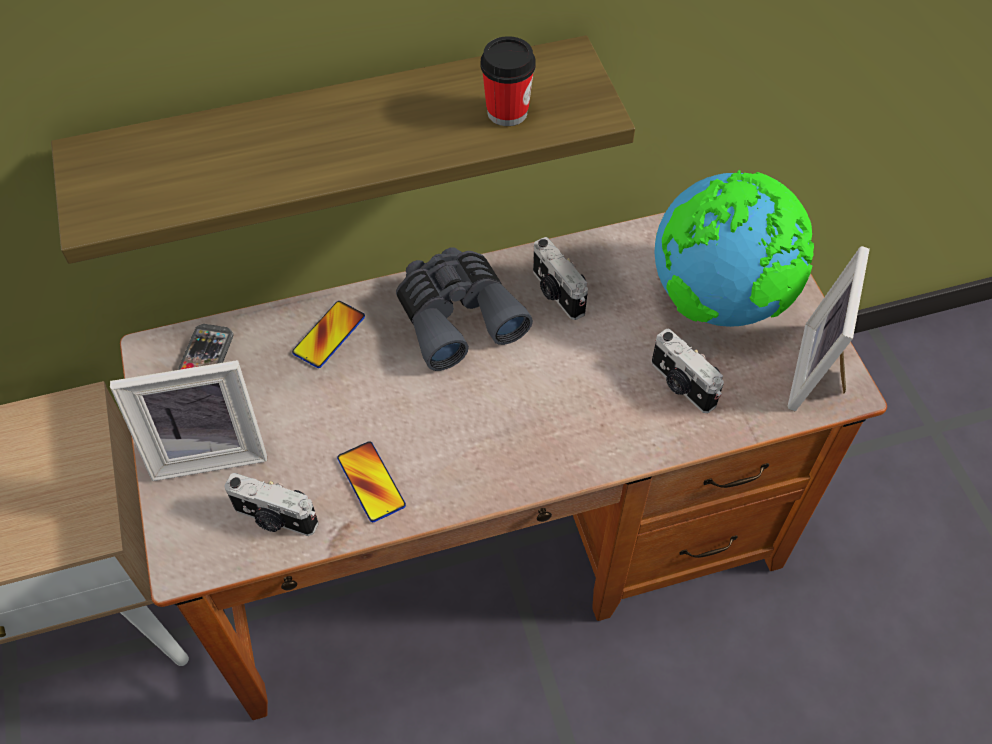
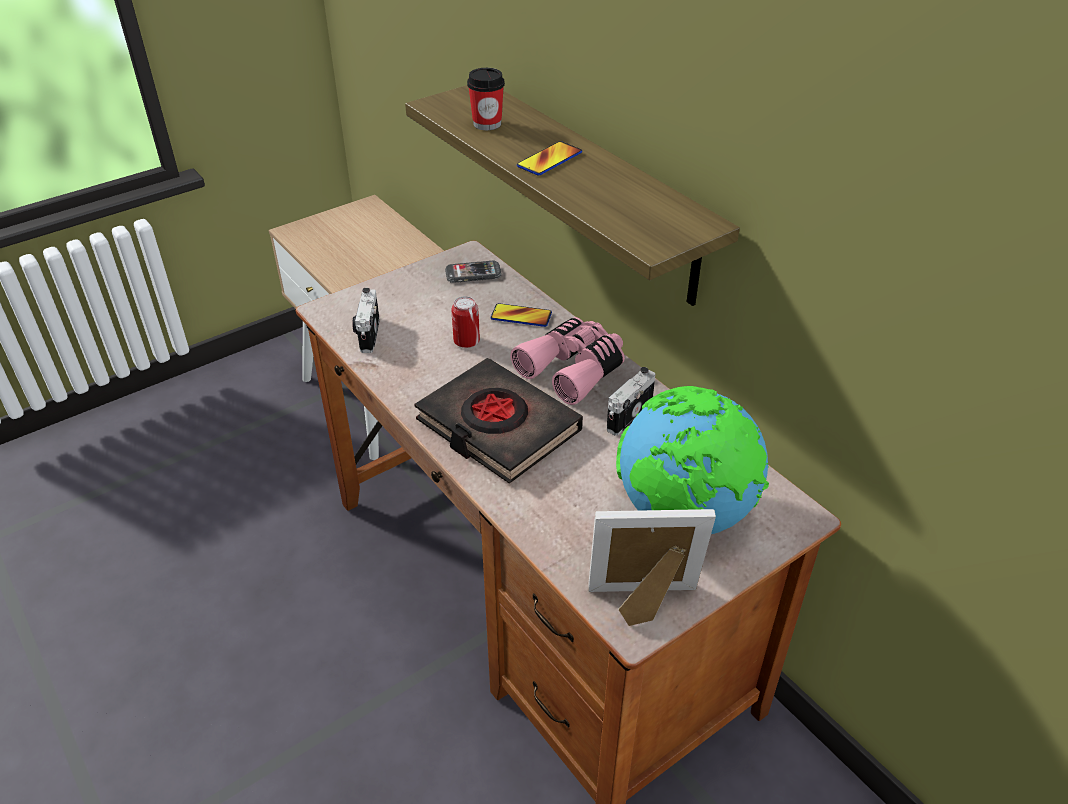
camera: 70 degrees right, 15 degrees down
picture frame [110,360,267,481] -> none
phone [337,441,406,522] -> phone moved to [517,141,582,176]
grey binoculars [396,247,533,371] -> pink binoculars [510,317,625,405]
cup [480,36,536,126] -> cup moved to [467,68,505,130]
camera [651,329,724,413] -> none
none -> black book [414,358,583,484]
none -> can [451,296,480,348]

